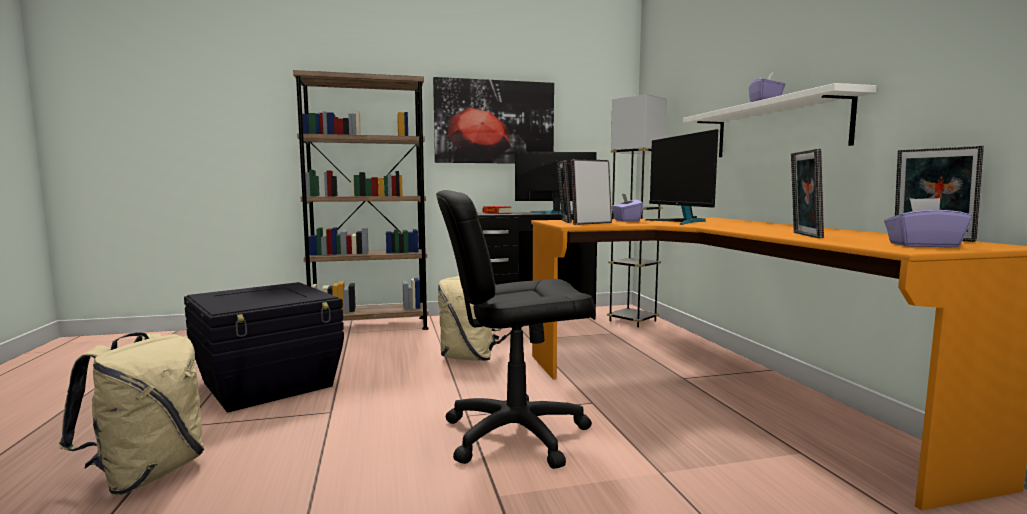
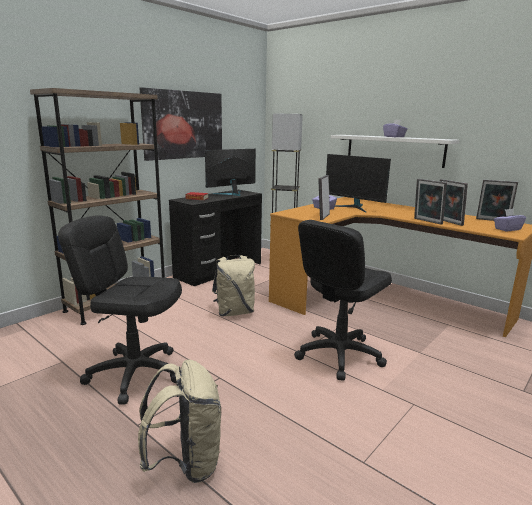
camera: 35 degrees left, 10 degrees up
black storage box [184,282,344,413] -> black office chair [58,215,182,405]
picture frame [557,160,572,223] -> picture frame moved to [414,179,447,225]

